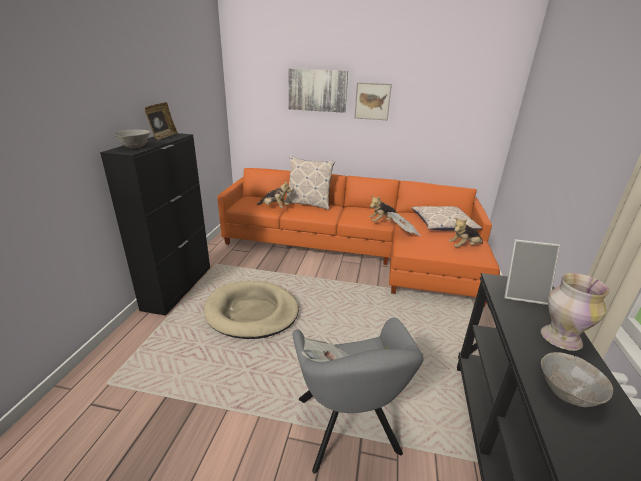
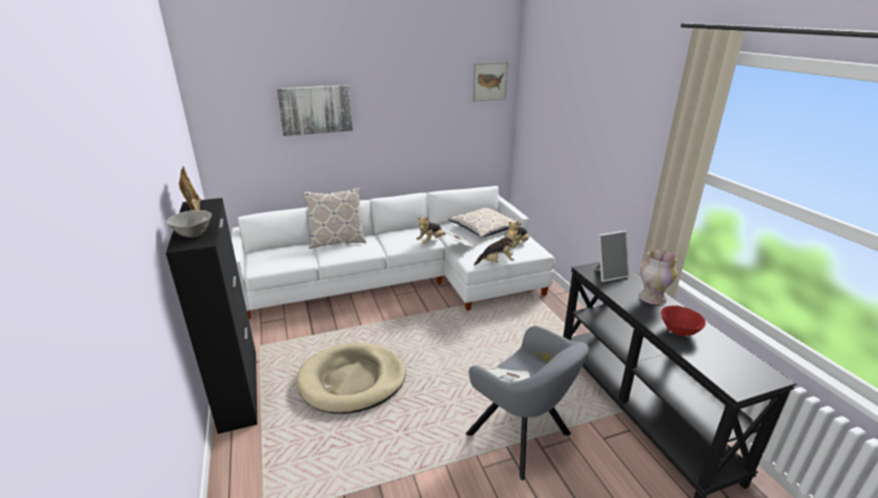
camera: 30 degrees left, 0 degrees up
orange sofa [217,168,500,307] -> white sofa [231,186,555,319]
plush toy [257,181,292,208] -> plush toy moved to [474,227,518,265]
picture [354,82,392,120] -> picture moved to [473,62,508,101]
grey bowl [541,352,613,408] -> red bowl [661,305,706,336]

